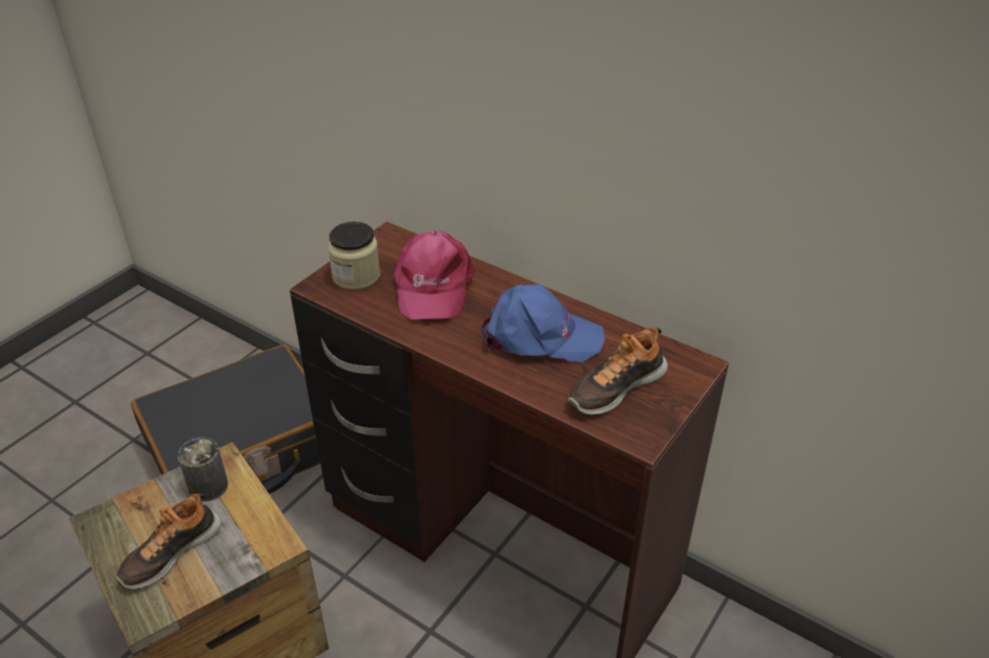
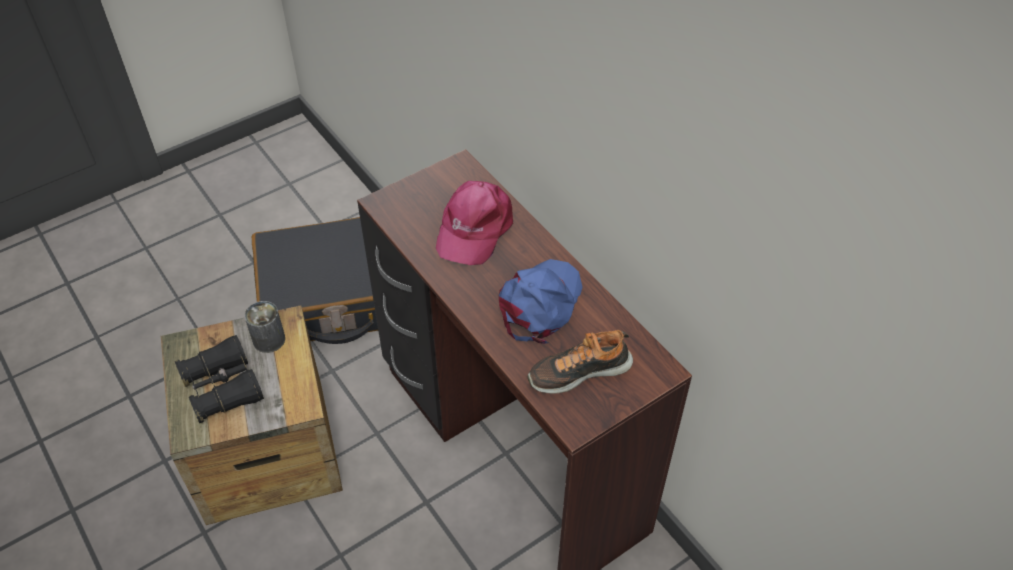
camera: 20 degrees right, 10 degrees up
shoe [116,493,221,589] -> black binoculars [175,335,264,423]
jar [328,221,380,290] -> none
blue cap [481,284,605,362] -> blue cap turned 90 degrees counterclockwise [499,259,583,344]

